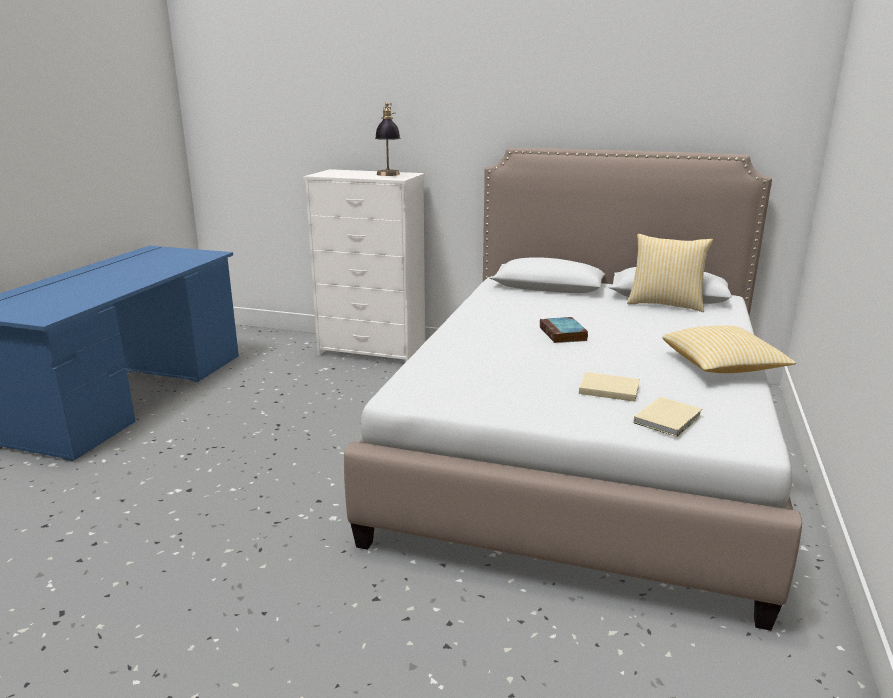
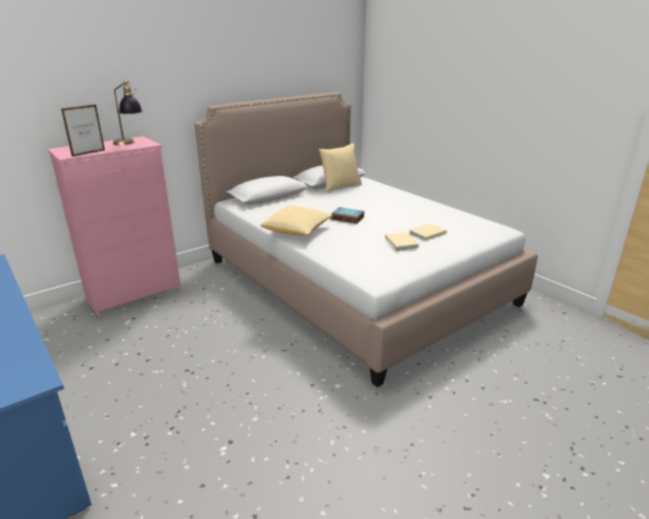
camera: 55 degrees left, 5 degrees up
white dresser [303,169,425,362] -> pink dresser [48,136,181,317]
beige book [634,397,702,437] -> beige book moved to [385,232,419,250]
pillow [662,325,796,373] -> pillow moved to [261,206,333,236]
none -> picture frame [61,104,105,157]

